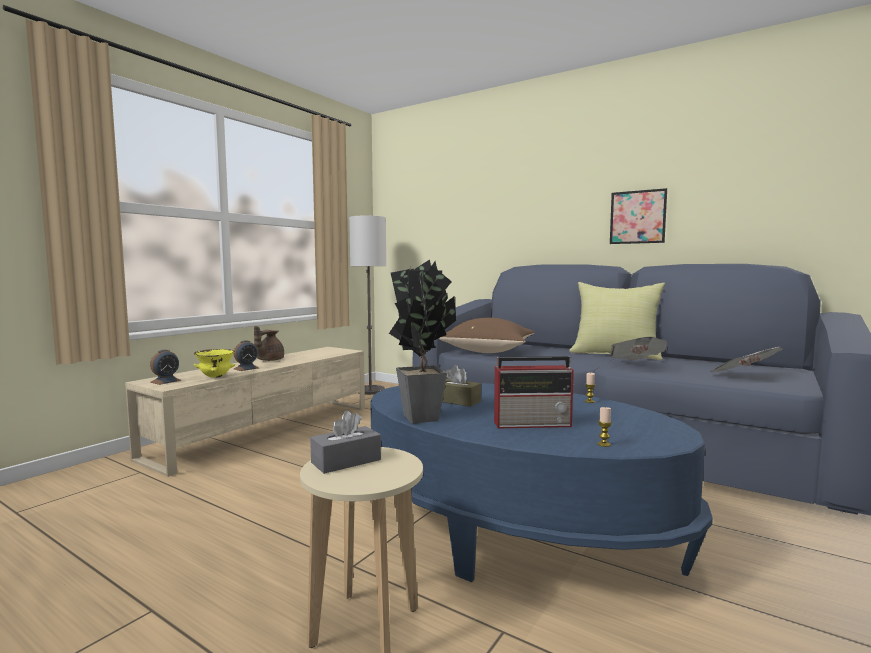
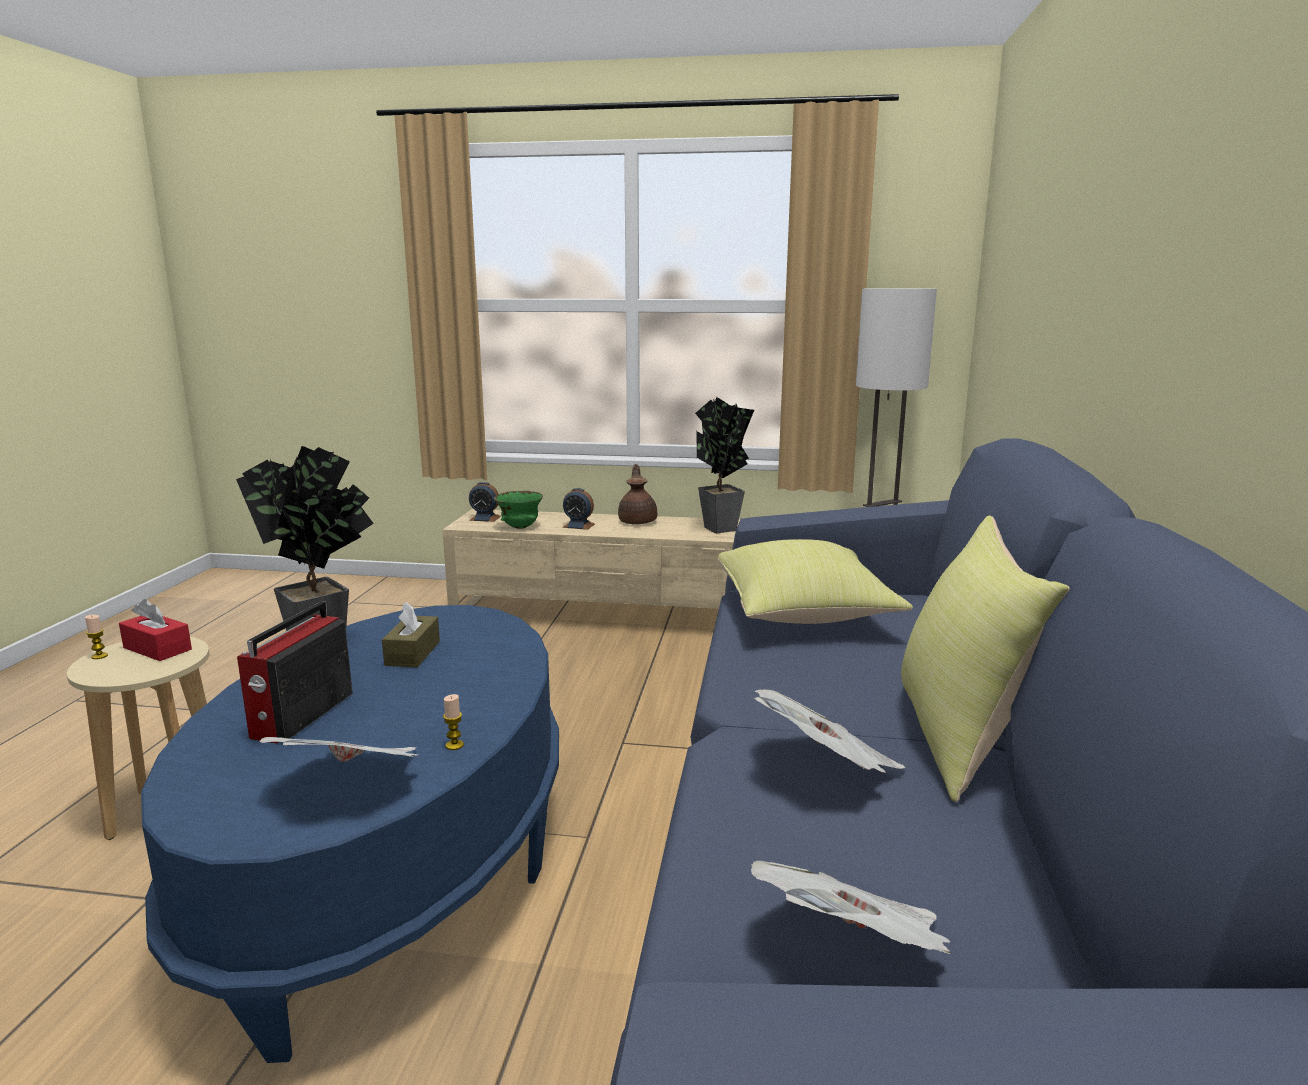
camera: 65 degrees right, 10 degrees up
yellow bowl [194,349,235,378] -> green bowl [494,491,543,529]
brown teapot [254,326,284,361] -> brown teapot turned 90 degrees clockwise [618,464,657,525]
grey tissue box [310,410,381,474] -> red tissue box [119,599,192,661]
brown pillow [438,318,535,353] -> yellow pillow [718,539,913,624]
radio [494,356,574,429] -> radio turned 45 degrees clockwise [237,601,353,744]
candle [597,407,612,447] -> candle moved to [85,615,108,659]
picture [610,188,667,244] -> none
none -> newspaper [260,737,418,762]
none -> potted plant [695,397,754,533]

